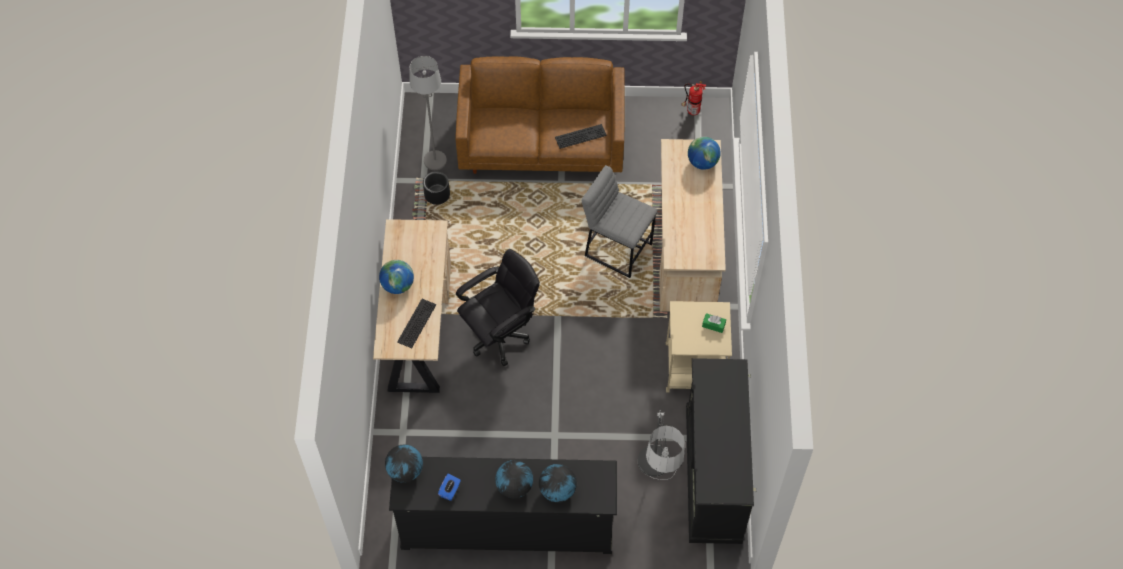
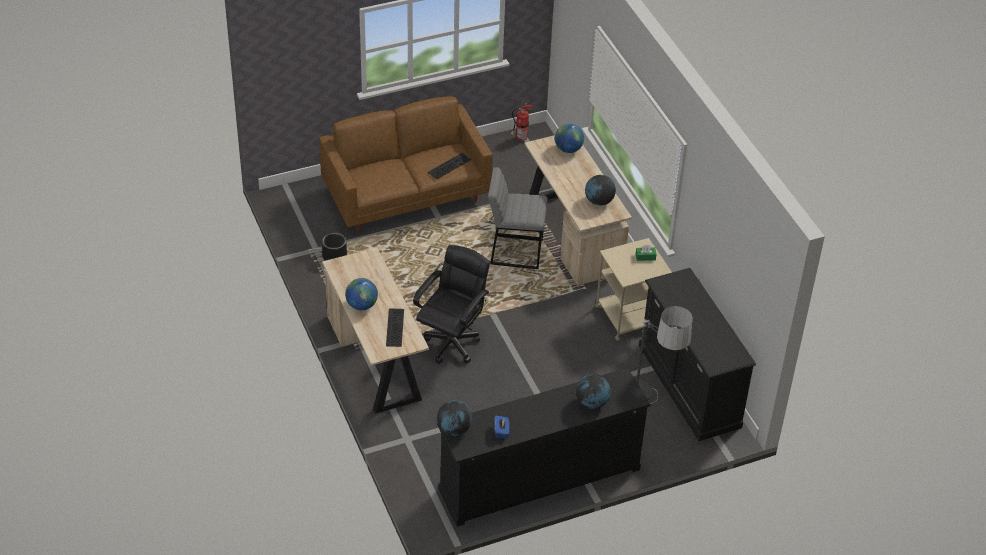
camera: 25 degrees left, 15 degrees down
grey floor lamp [410,56,447,170] -> none
globe [495,460,533,498] -> globe moved to [585,175,616,206]

